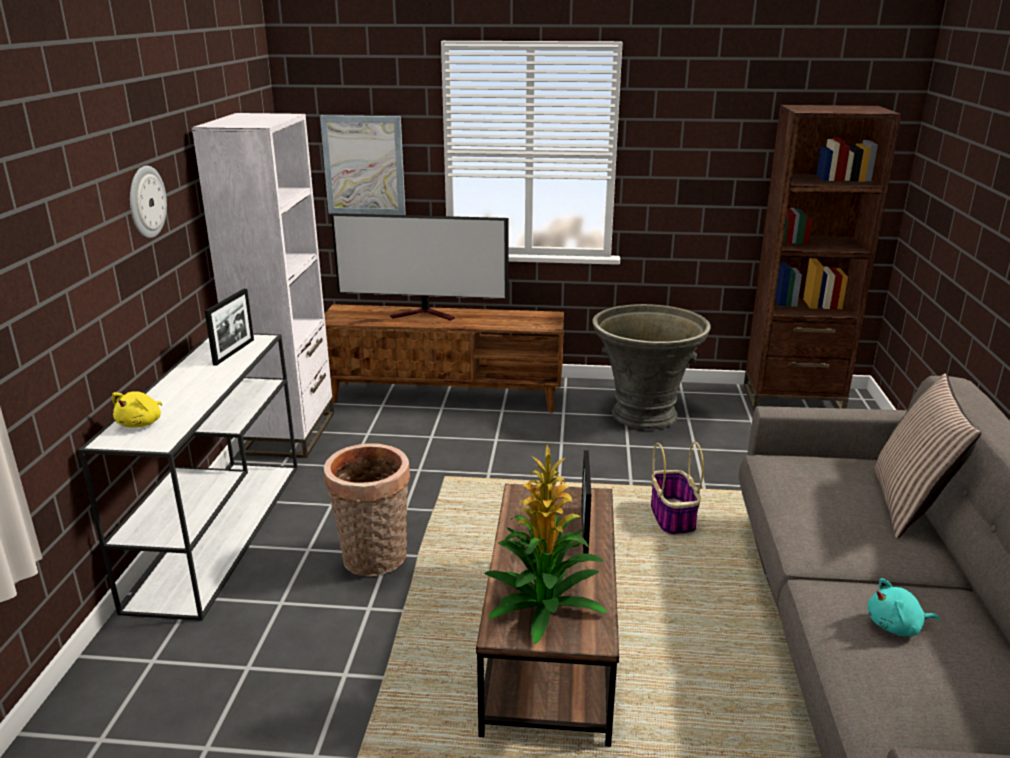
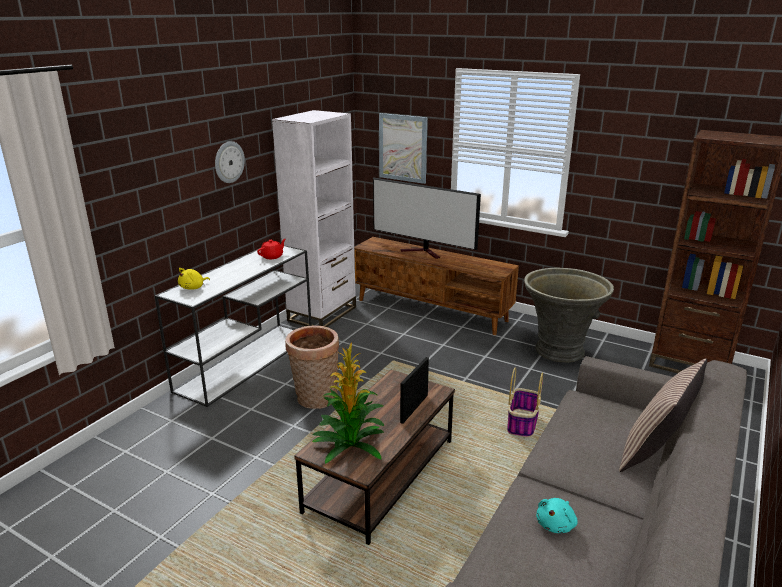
camera: 25 degrees right, 0 degrees up
picture frame [205,289,254,366] -> red teapot [257,239,286,259]
turquoise plush toy [868,578,939,636] -> turquoise plush toy turned 75 degrees counterclockwise [536,498,578,533]

